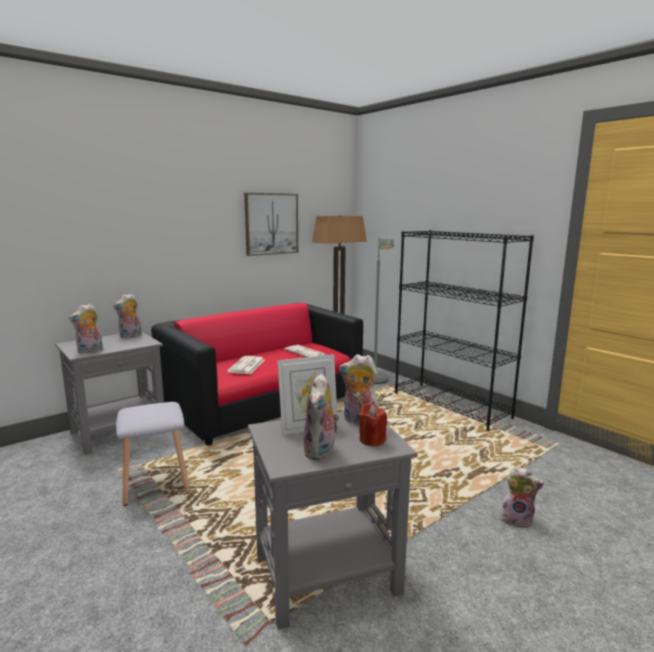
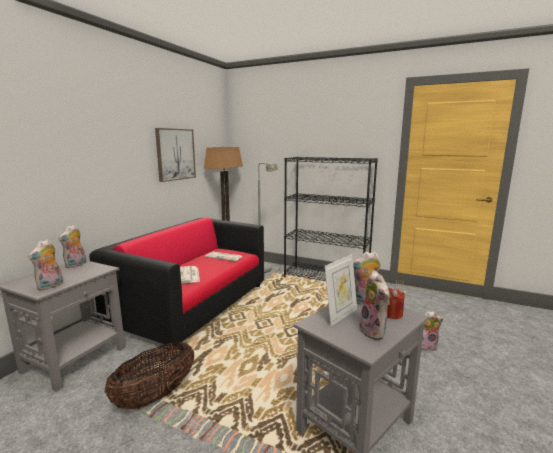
camera: 25 degrees left, 0 degrees up
grey stool [116,402,190,506] -> basket [104,342,194,409]

